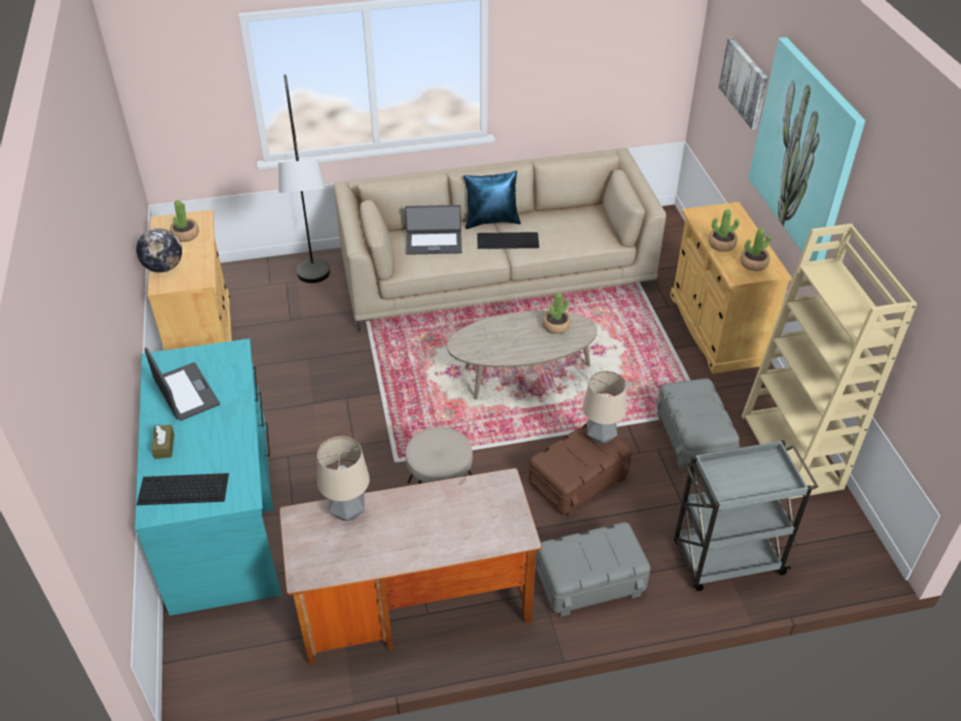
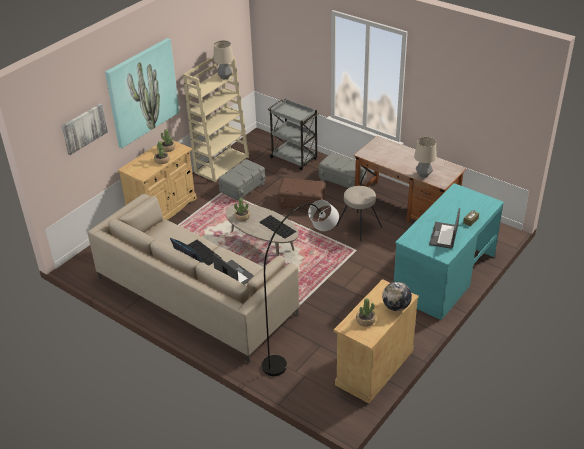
camera: 130 degrees left, 5 degrees down
keyboard [137,473,229,505] -> keyboard moved to [259,215,296,239]
table lamp [583,371,626,444] -> table lamp moved to [213,40,234,79]

